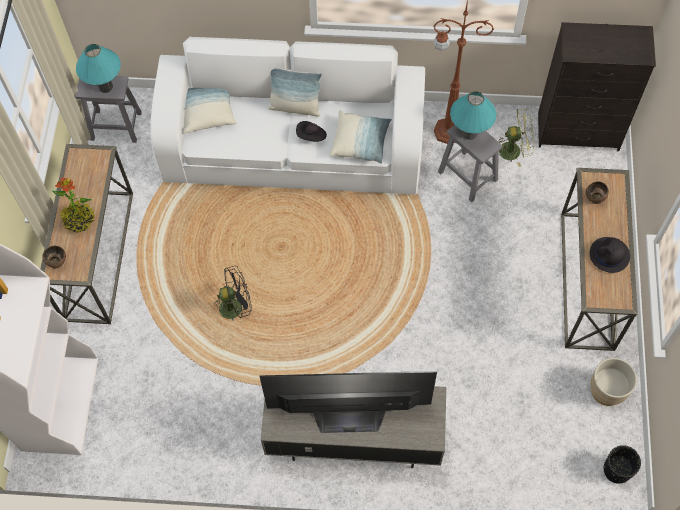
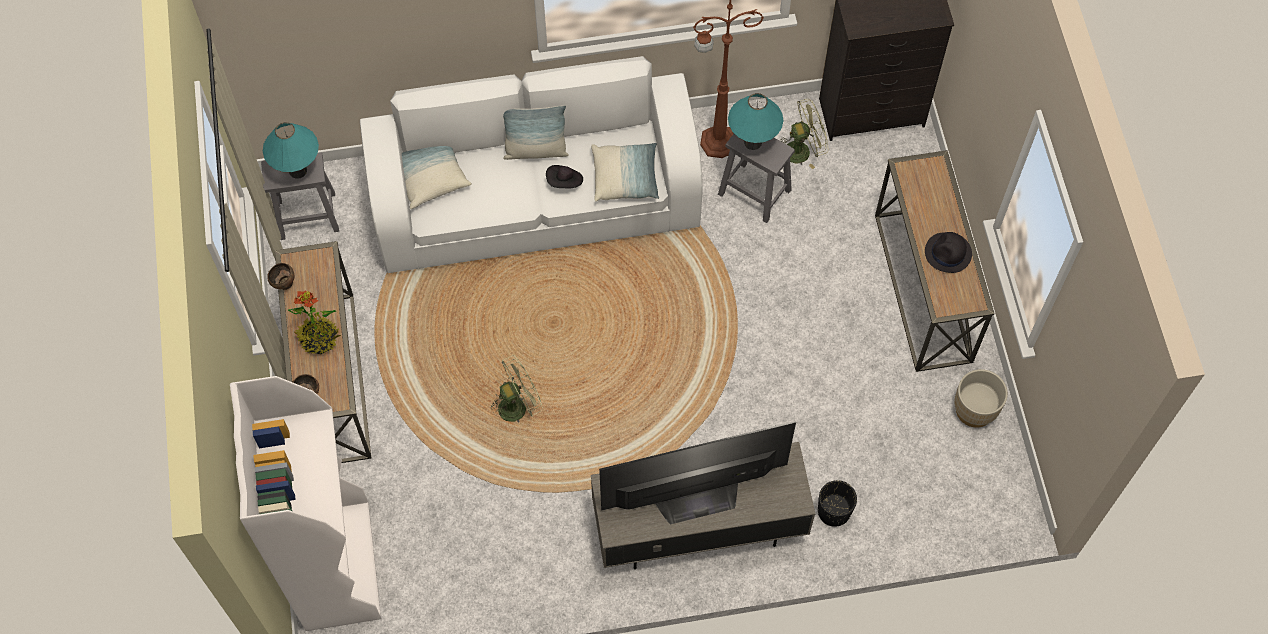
camera: 15 degrees left, 0 degrees up
black fan [214,266,252,321] -> green fan [488,355,543,423]
brown bowl [586,182,609,204] -> brown bowl moved to [267,263,294,290]
black planter [603,445,641,484] -> black planter moved to [818,480,857,527]

